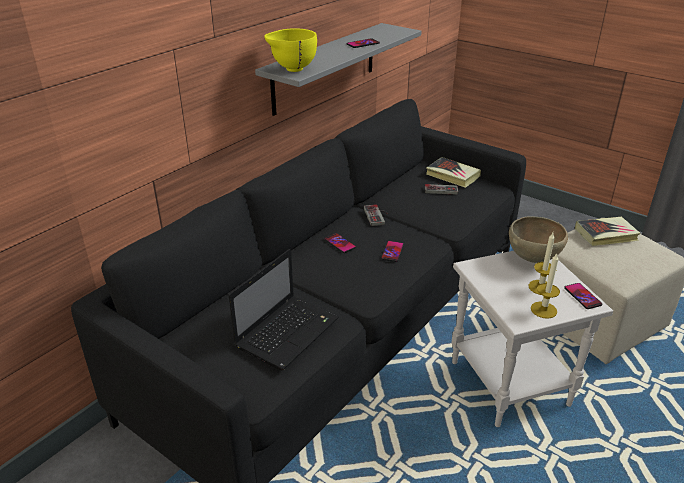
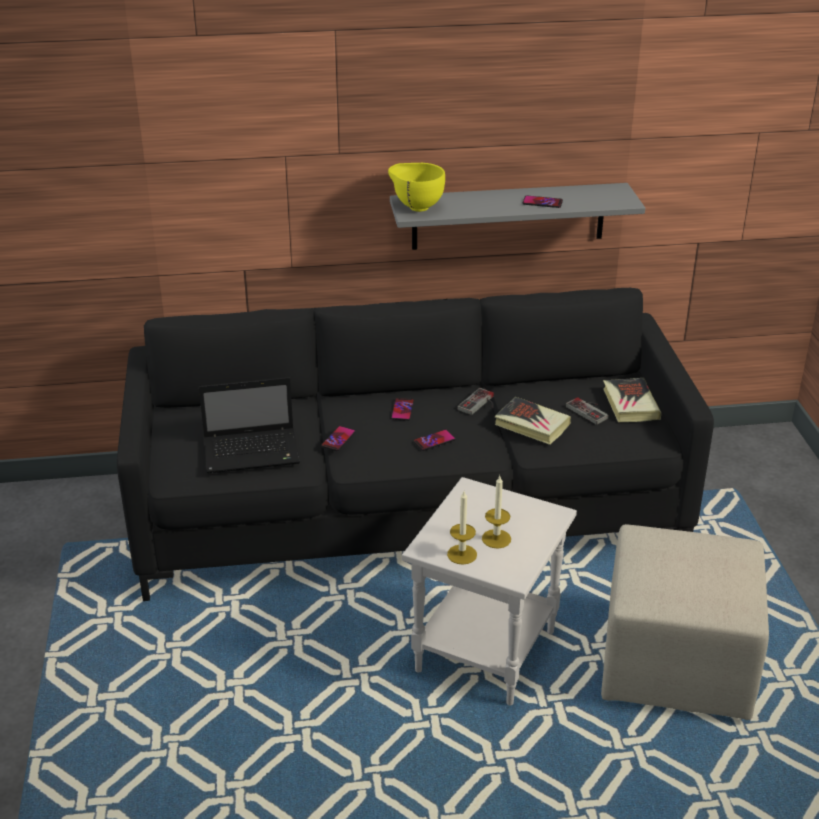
camera: 45 degrees right, 0 degrees up
brown bowl [509,216,568,263] -> none
phone [564,283,602,309] -> phone moved to [321,426,356,451]
book [575,217,641,246] -> book moved to [495,397,571,445]

